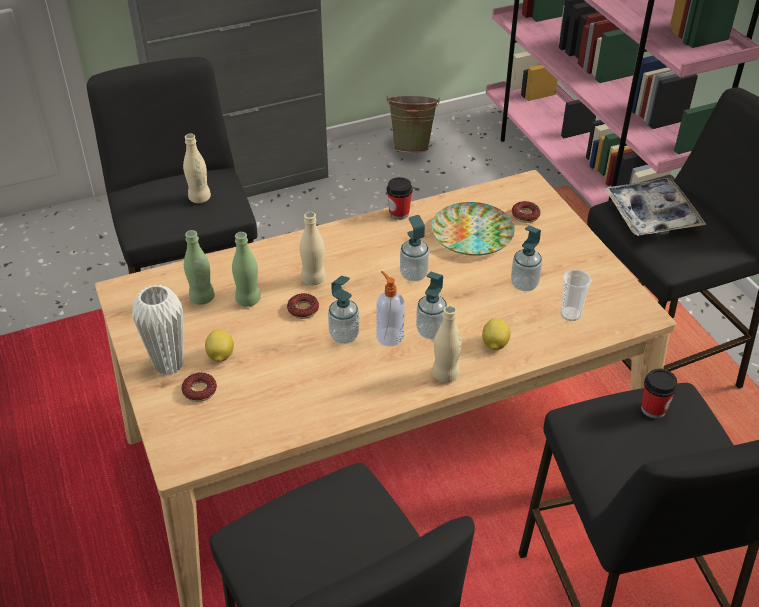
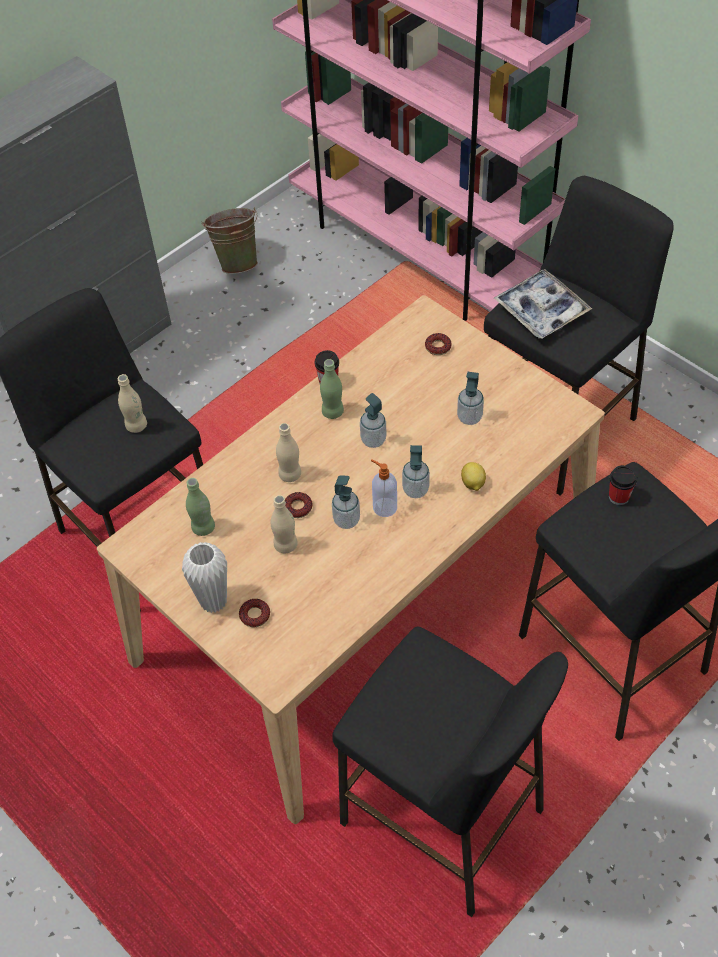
camera: 20 degrees left, 10 degrees up
lemon [205,330,234,362] -> none
green bottle [232,232,261,307] -> green bottle moved to [320,359,344,419]
plate [431,202,515,256] -> none
beige bottle [432,306,462,382] -> beige bottle moved to [270,495,298,553]
cup [560,269,592,321] -> none

